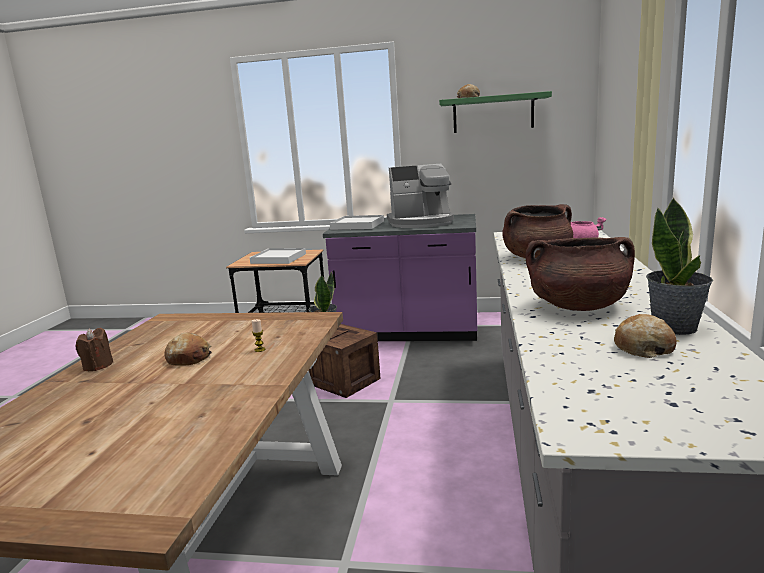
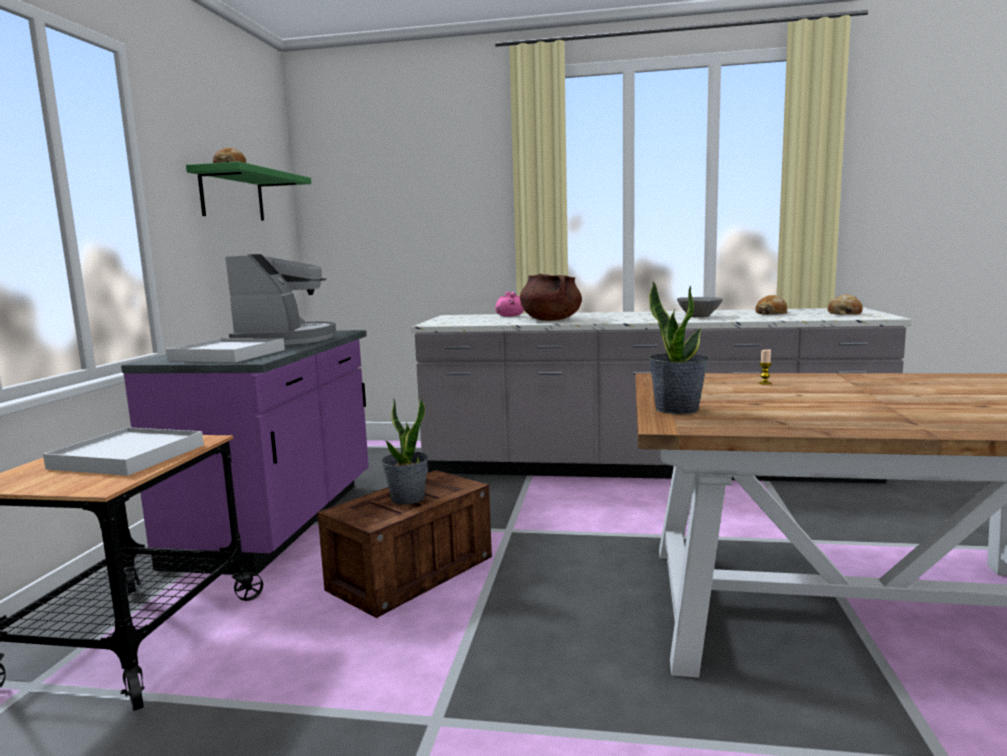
camera: 90 degrees left, 5 degrees down
brown candle [76,328,113,371] -> none
bread [164,332,212,366] -> bread moved to [828,294,863,315]
brown cooking pot [525,237,635,311] -> grey bowl [677,297,723,317]
potted plant [646,198,713,335] -> potted plant moved to [648,281,709,414]

